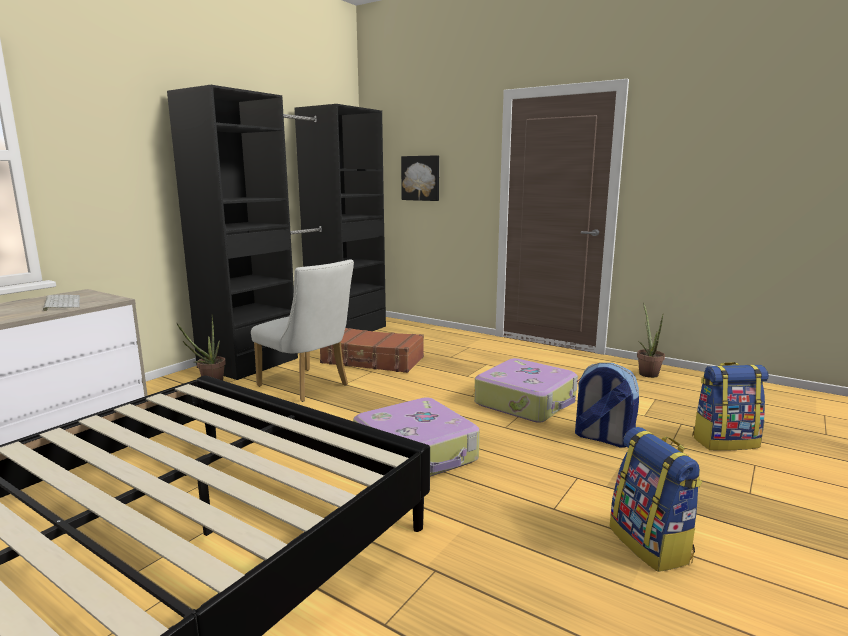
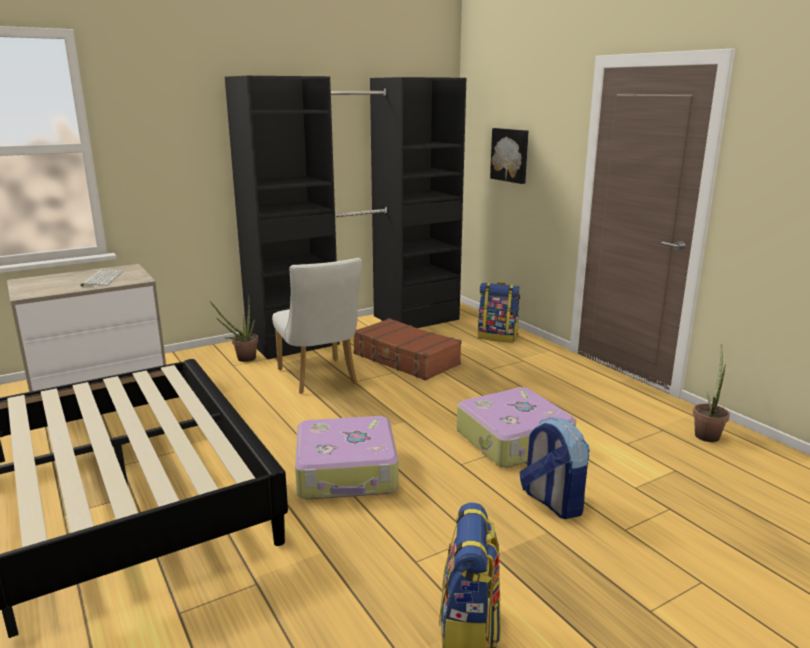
camera: 25 degrees right, 5 degrees up
backpack [692,362,769,451] -> backpack moved to [478,282,520,342]

